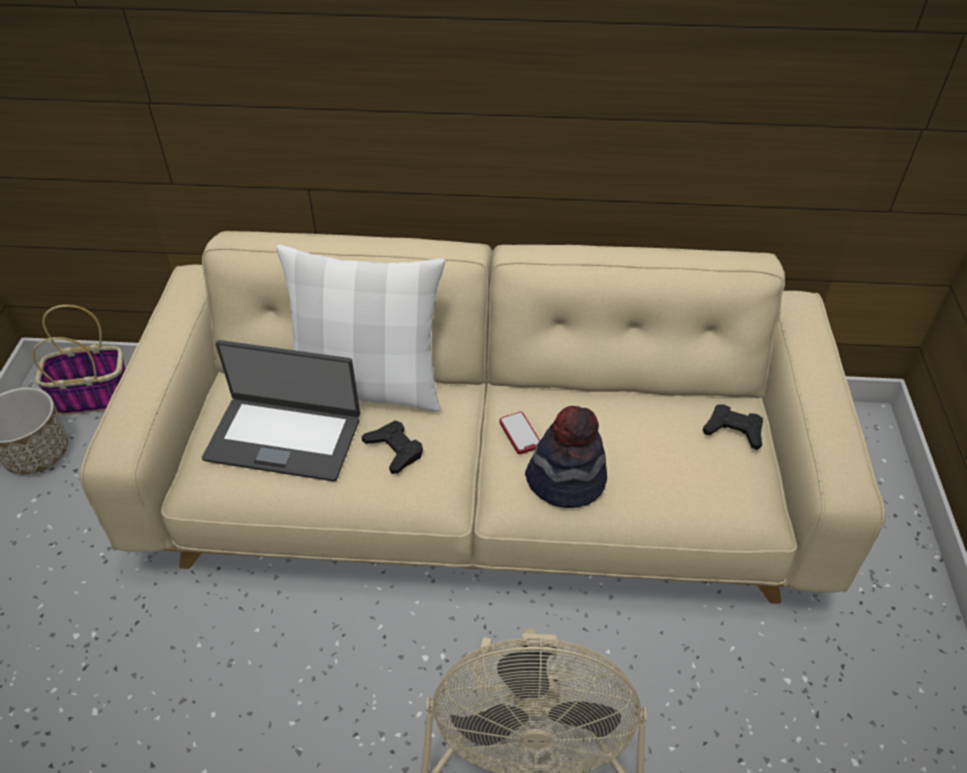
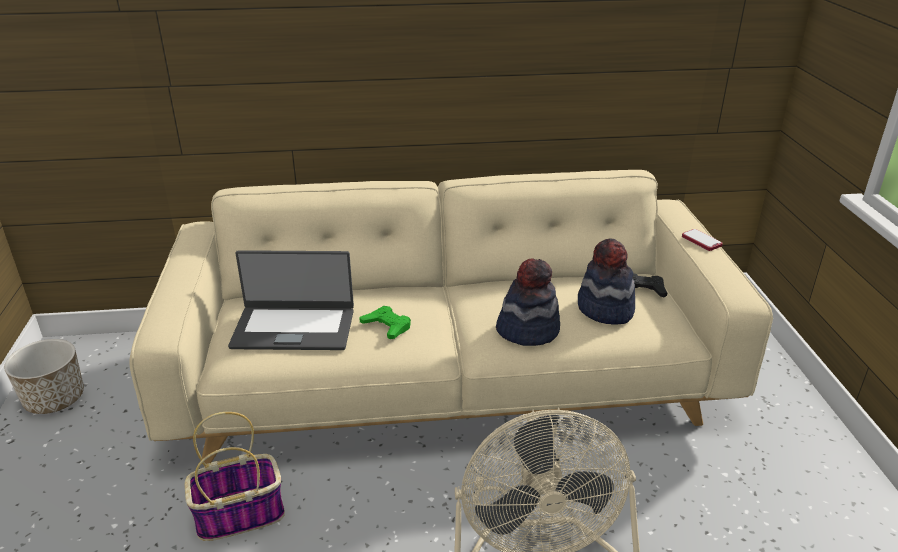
camera: 10 degrees left, 15 degrees down
basket [32,305,126,415] -> basket moved to [185,412,285,541]
white pillow [276,244,445,412] -> none
black game controller [362,421,423,474] -> green game controller [359,306,411,339]
phone [500,412,540,454] -> phone moved to [682,229,723,251]
none -> hat [578,239,635,325]

